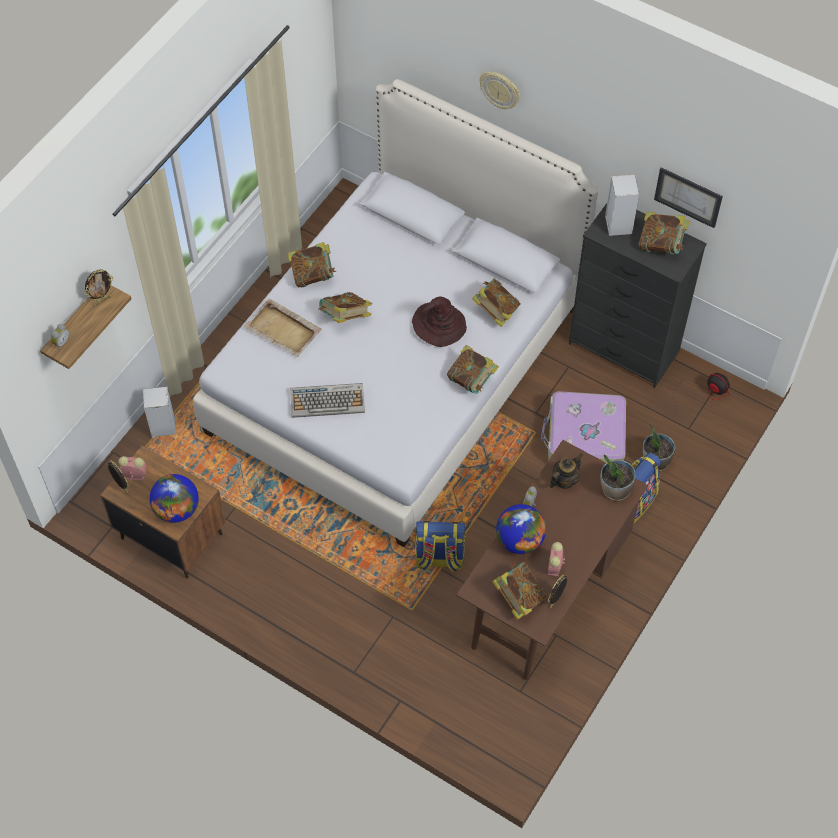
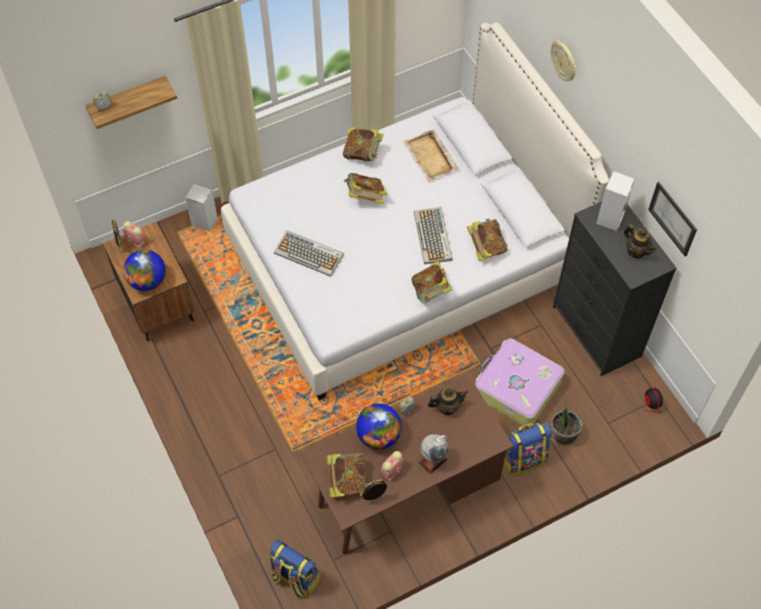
camera: 30 degrees right, 0 degrees up
picture frame [85,270,113,305] -> none
beige tray [244,298,322,357] -> beige tray moved to [402,129,459,181]
brown hat [412,297,467,347] -> keyboard [414,207,453,264]
backpack [415,521,466,573] -> backpack moved to [269,540,320,598]
potted plant [600,454,636,501] -> none
book [639,212,690,254] -> teapot [624,224,656,258]
none -> globe [419,434,448,474]

